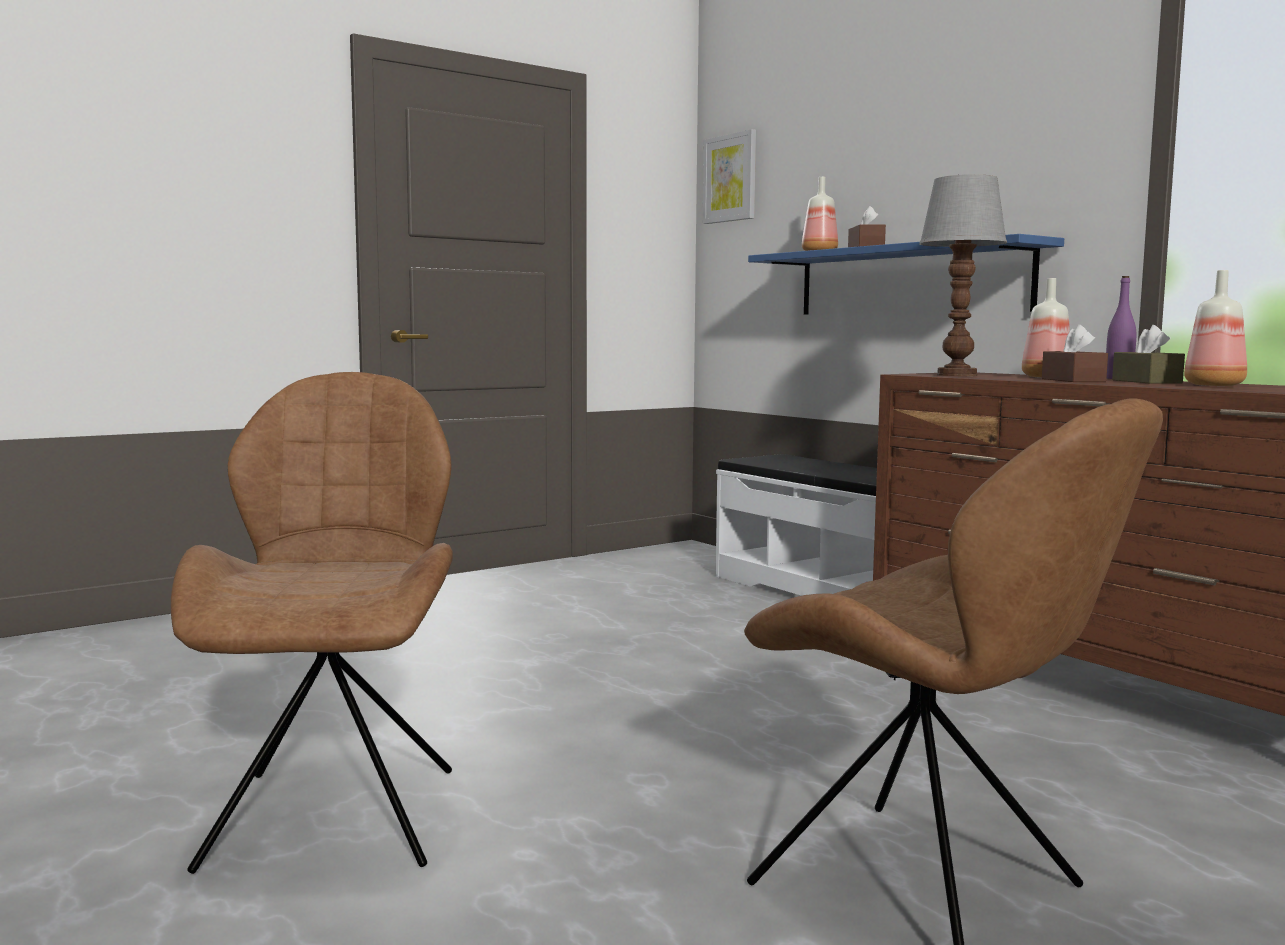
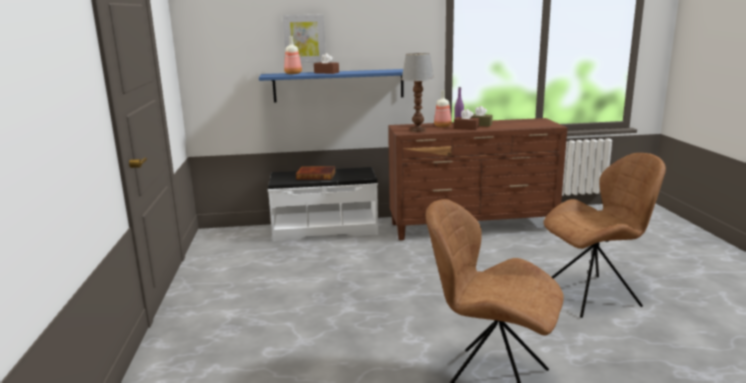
camera: 60 degrees left, 10 degrees up
picture [703,129,756,224] -> picture moved to [283,14,326,63]
bottle [1184,270,1247,386] -> none
none -> book [296,166,336,180]

